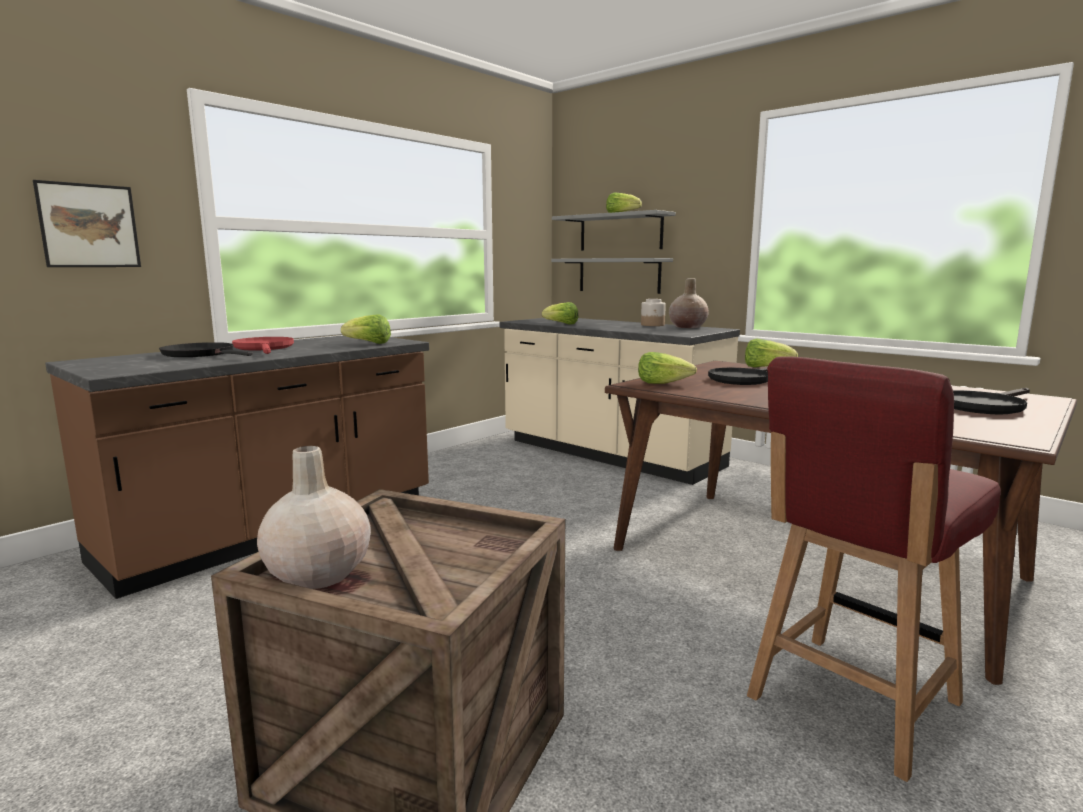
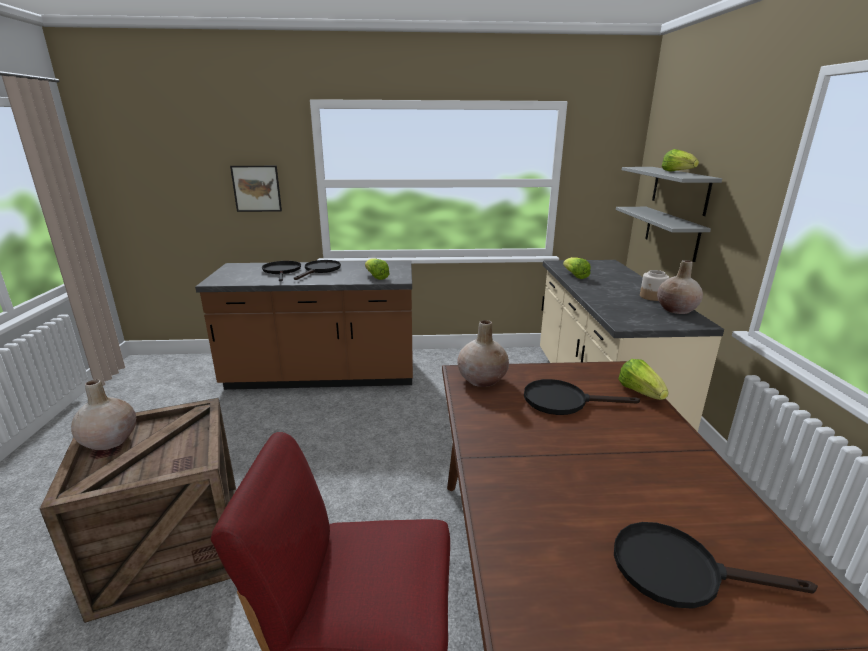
camera: 45 degrees right, 10 degrees up
red frying pan [232,337,294,354] -> black frying pan [294,260,341,280]
lettuce [638,352,697,384] -> beige vase [457,320,509,387]

